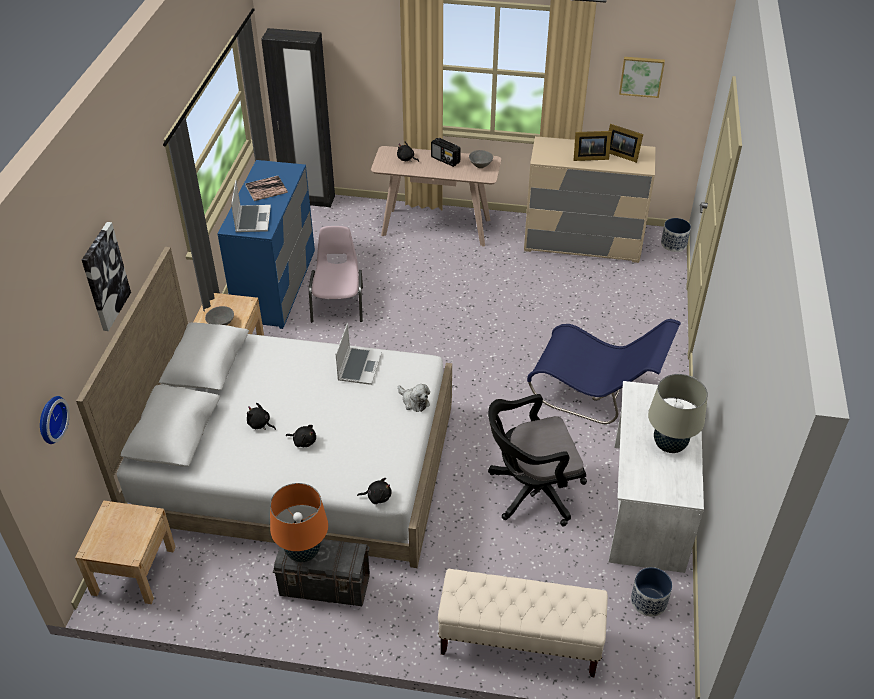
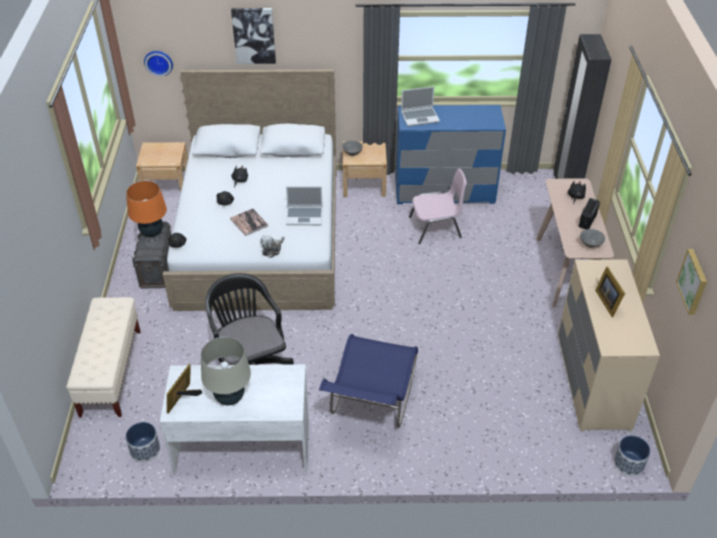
camera: 80 degrees right, 0 degrees up
book [246,176,288,201] -> book moved to [230,208,268,236]
picture frame [609,124,643,163] -> picture frame moved to [167,364,202,414]

